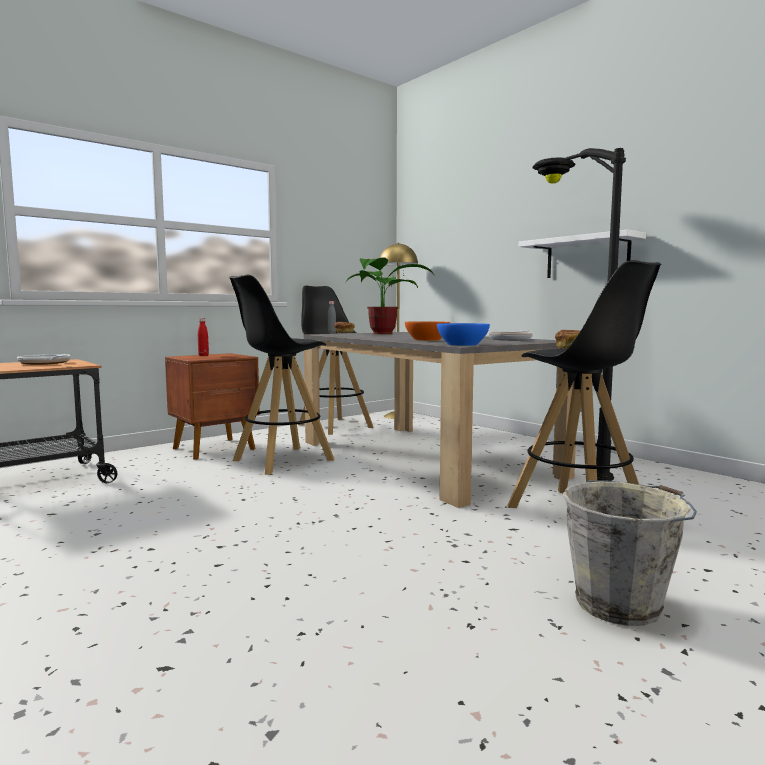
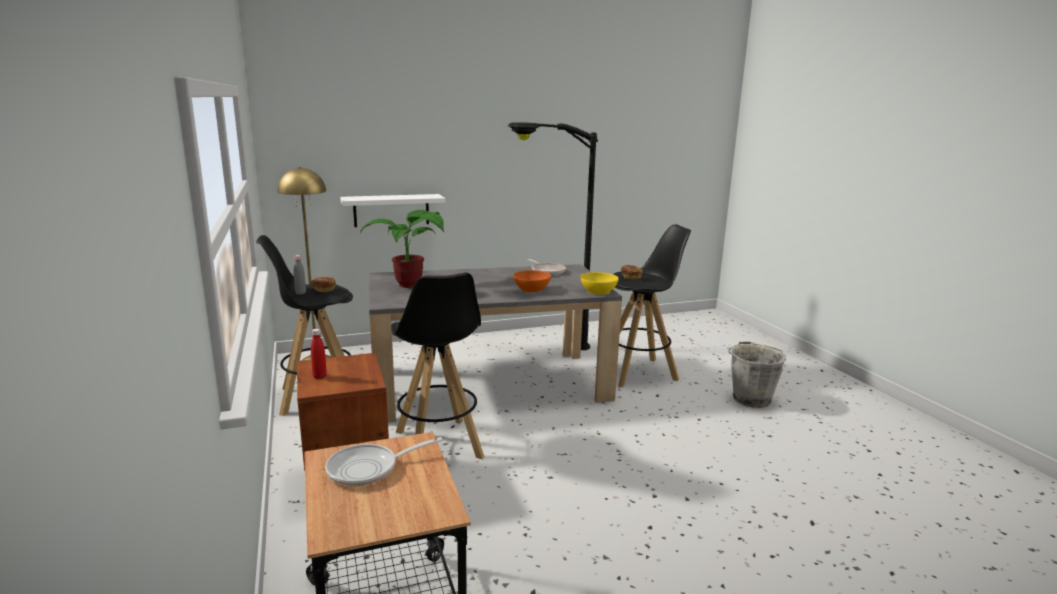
camera: 70 degrees left, 10 degrees up
blue bowl [437,323,490,346] -> yellow bowl [580,272,619,295]
white shelf [519,229,646,278] -> white shelf moved to [340,194,445,227]

